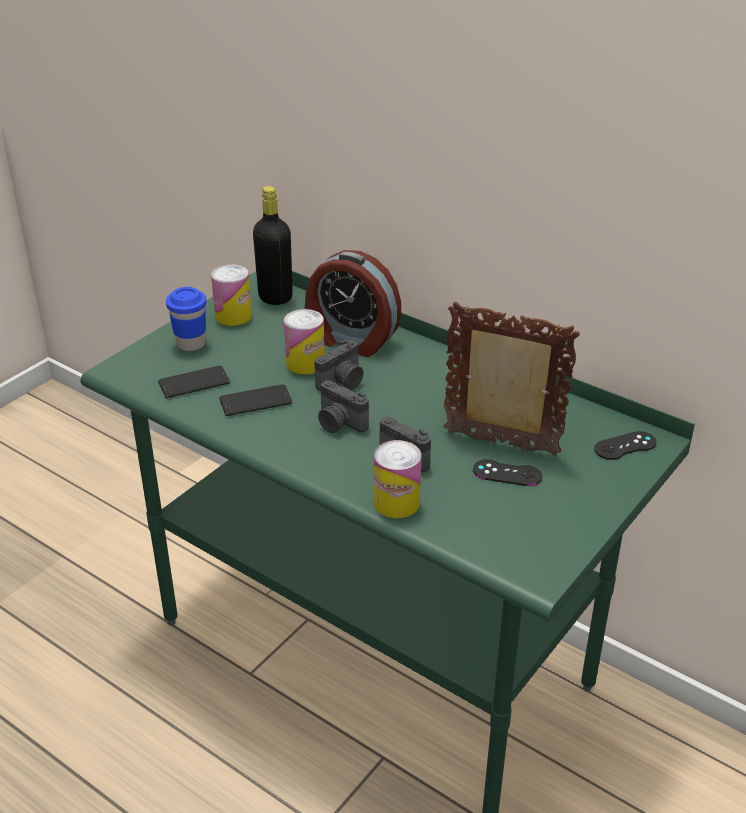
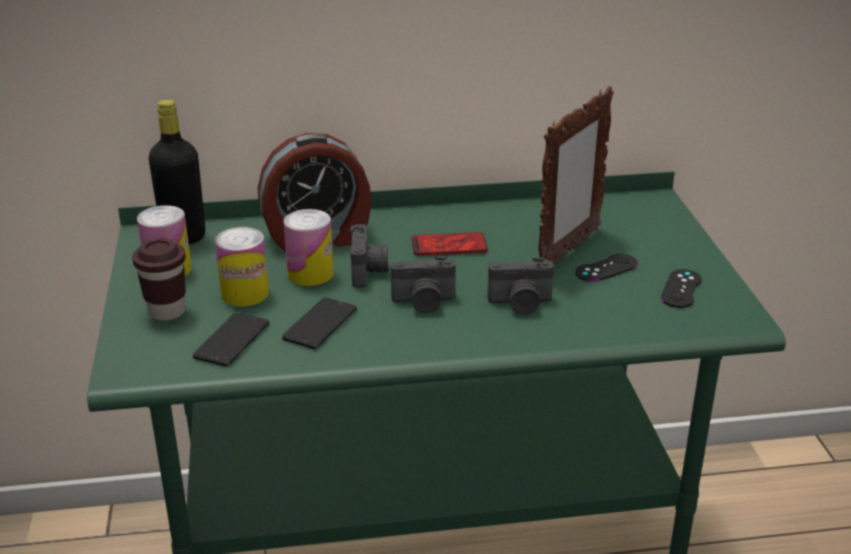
camera: 45 degrees left, 5 degrees down
blue cup [166,287,207,351] -> brown cup [132,238,186,321]
can [374,440,421,518] -> can moved to [215,227,269,306]
picture frame [443,302,580,456] -> picture frame turned 150 degrees clockwise [538,86,614,265]
black game controller [594,431,657,460] -> black game controller moved to [661,269,702,308]
none -> phone [412,232,488,256]

